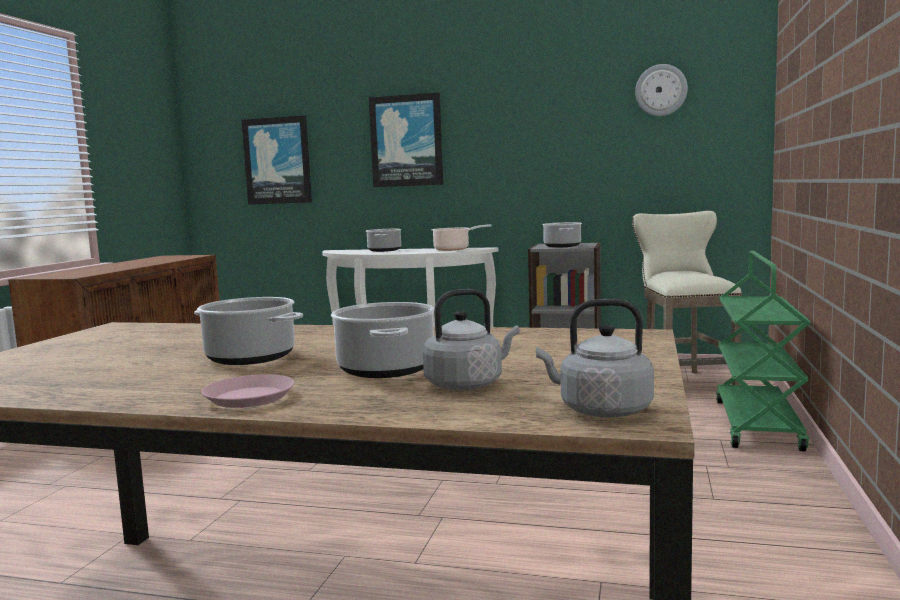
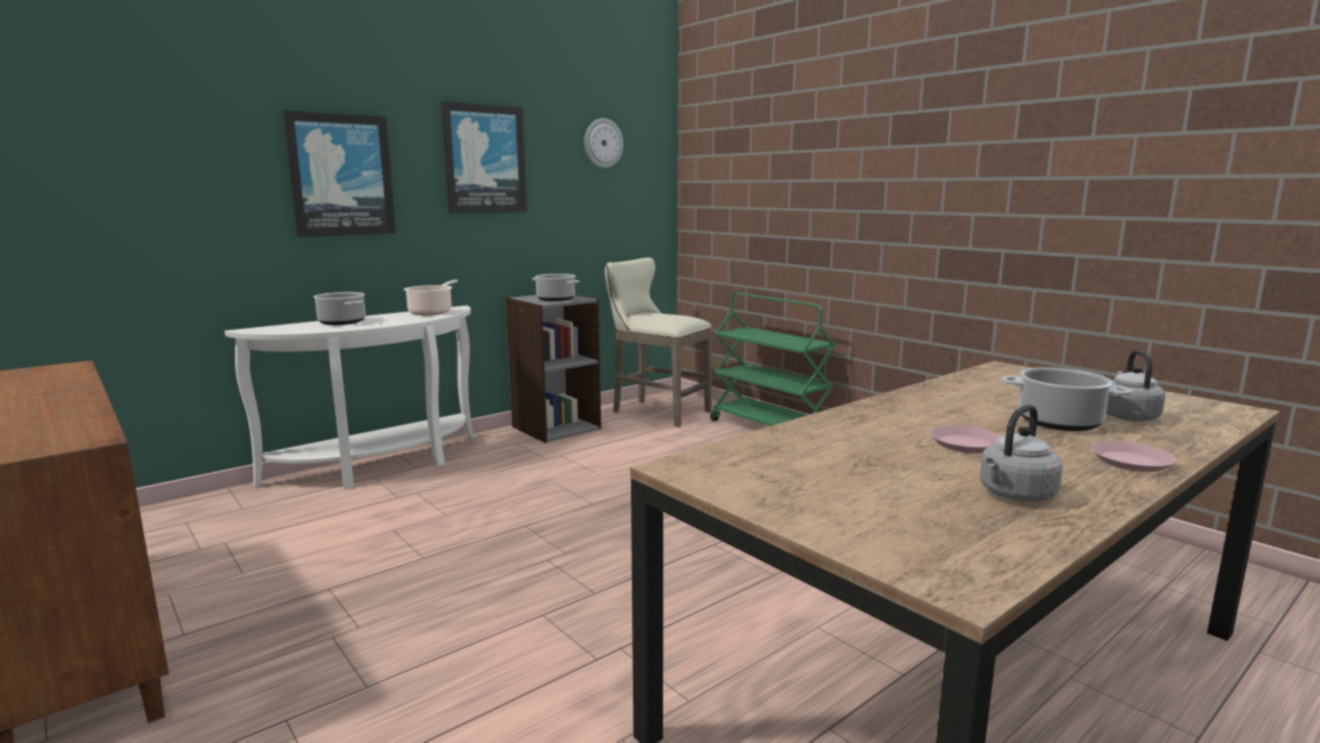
camera: 55 degrees left, 5 degrees up
cooking pot [194,297,303,365] -> pink plate [930,425,1001,453]
picture [241,115,312,205] -> picture moved to [441,101,527,214]
grey kettle [536,299,654,418] -> grey kettle moved to [980,405,1063,502]

